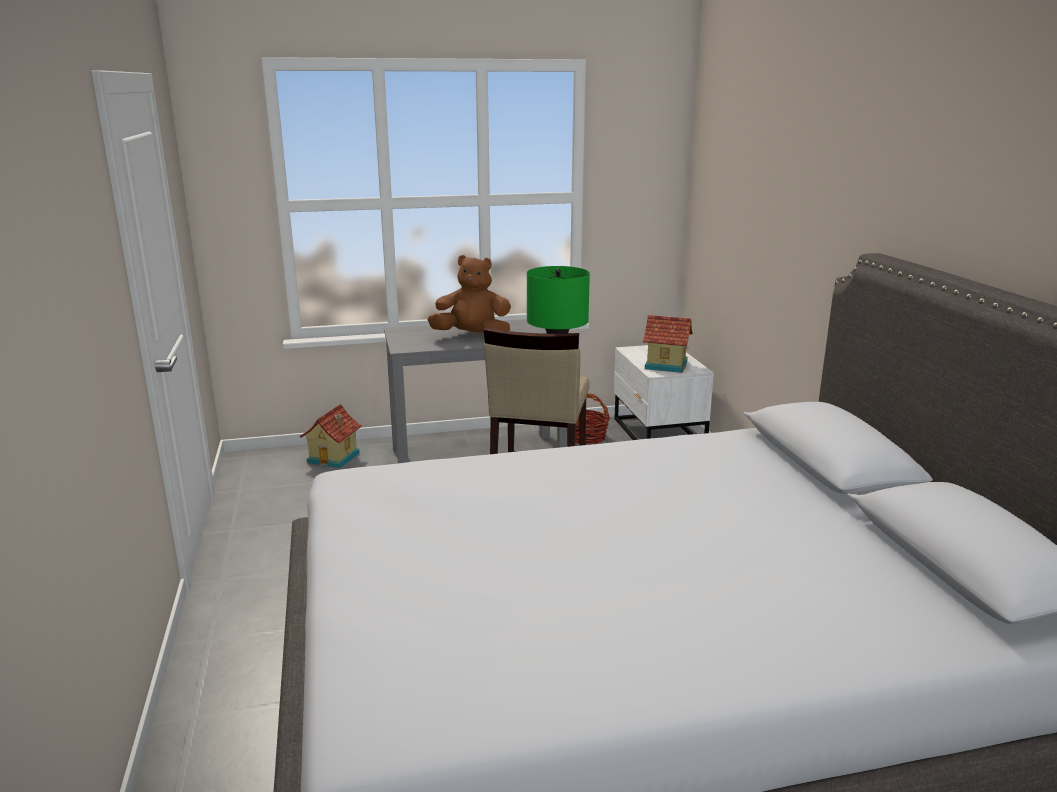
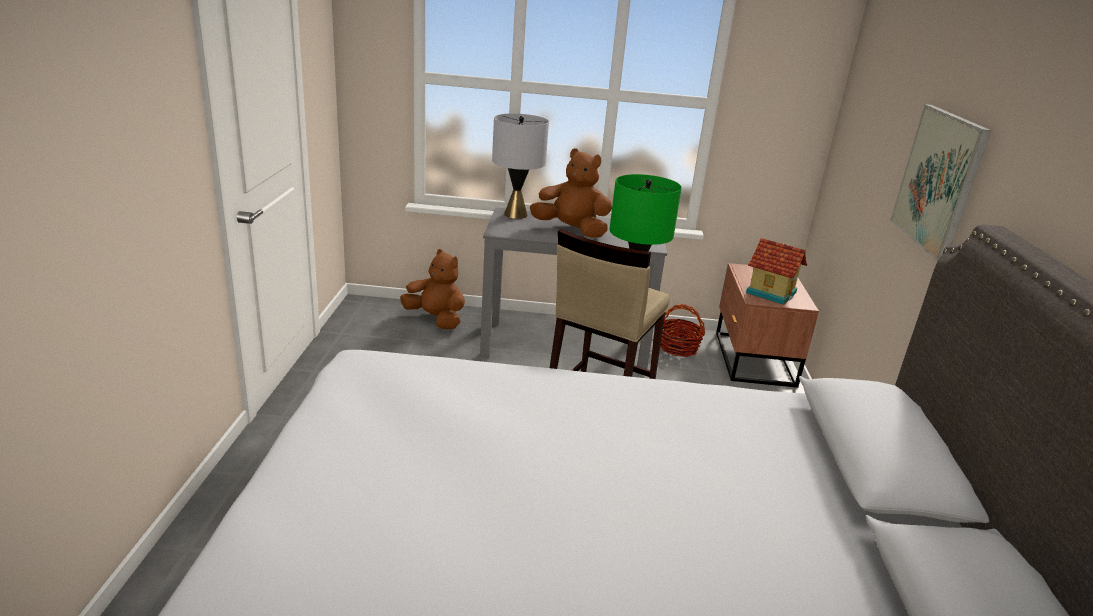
camera: 15 degrees right, 5 degrees up
toy house [300,404,362,468] -> brown plush toy [400,249,465,329]
white nightstand [613,345,714,440] -> brown nightstand [716,263,819,388]
none -> grey table lamp [492,114,549,219]
none -> picture [890,104,991,261]

